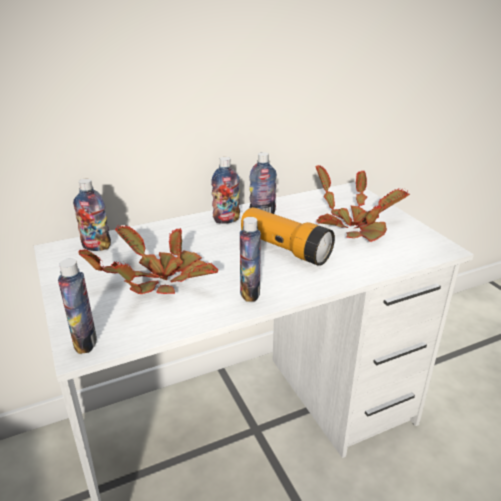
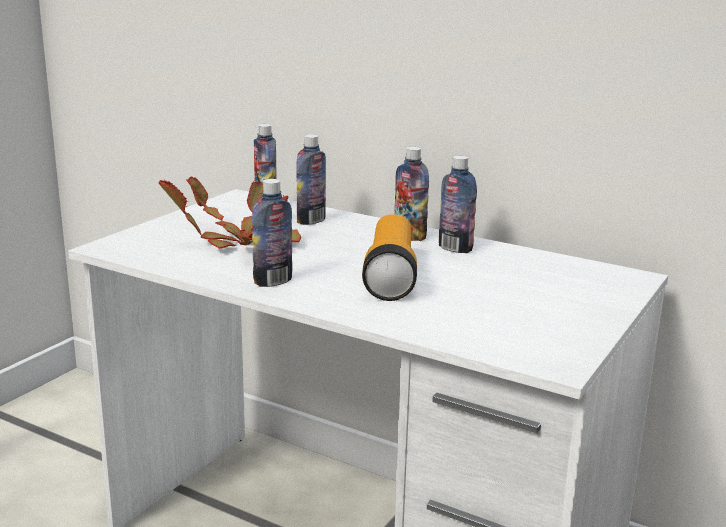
camera: 55 degrees right, 10 degrees down
bottle [58,258,97,354] -> bottle moved to [296,134,326,225]
potted plant [315,165,410,242] -> none

